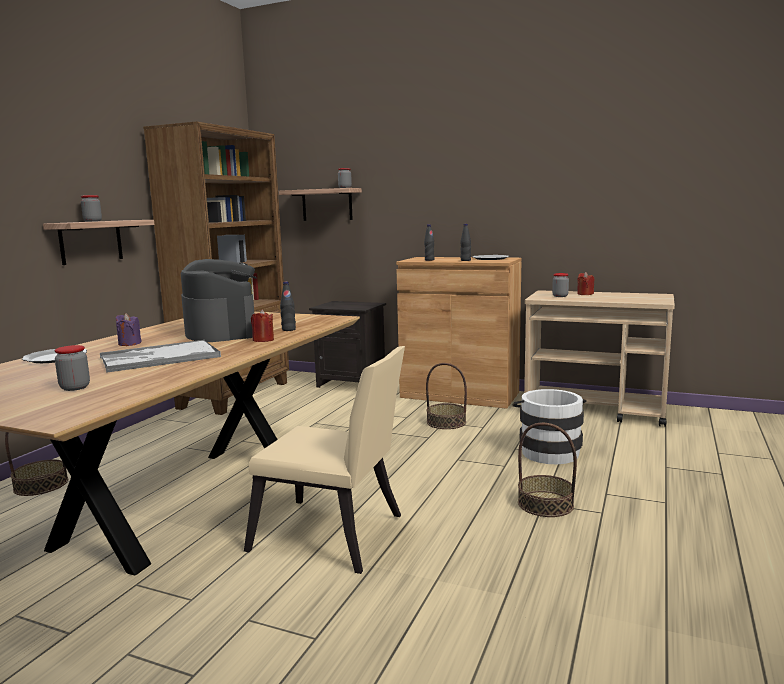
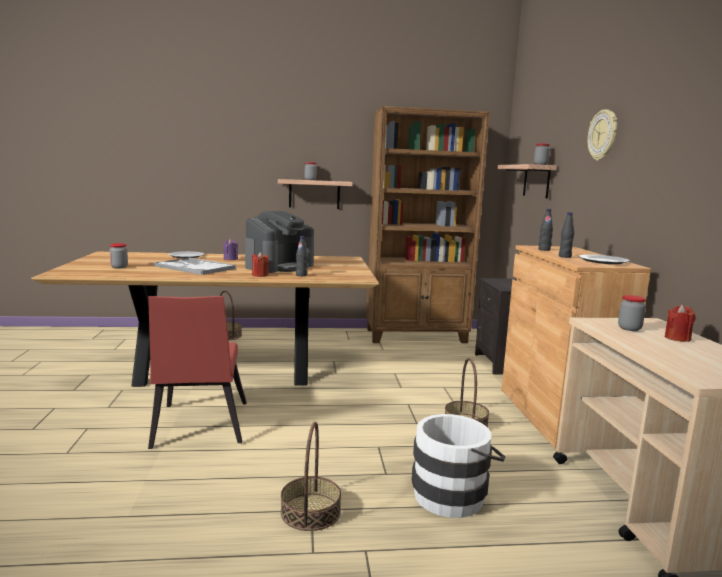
camera: 60 degrees right, 0 degrees up
beige chair [244,346,405,574] -> red chair [148,296,247,449]
none -> wall clock [587,109,617,161]

